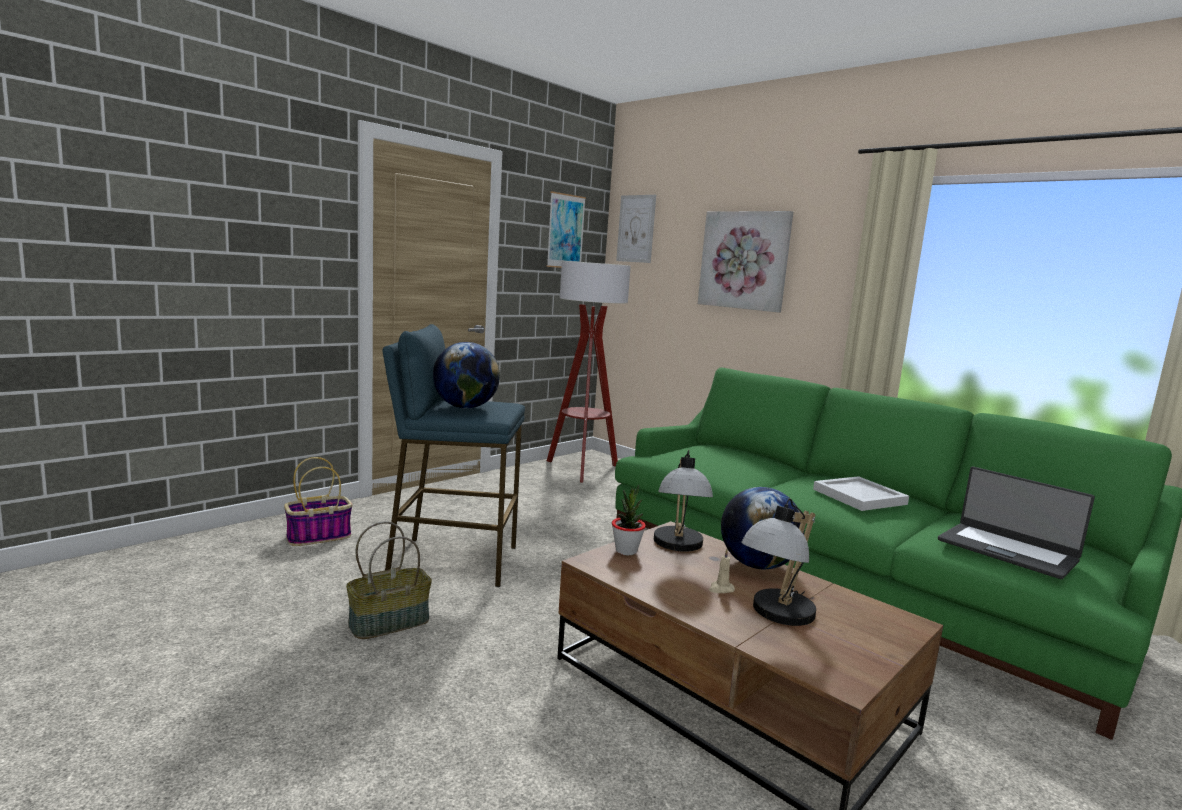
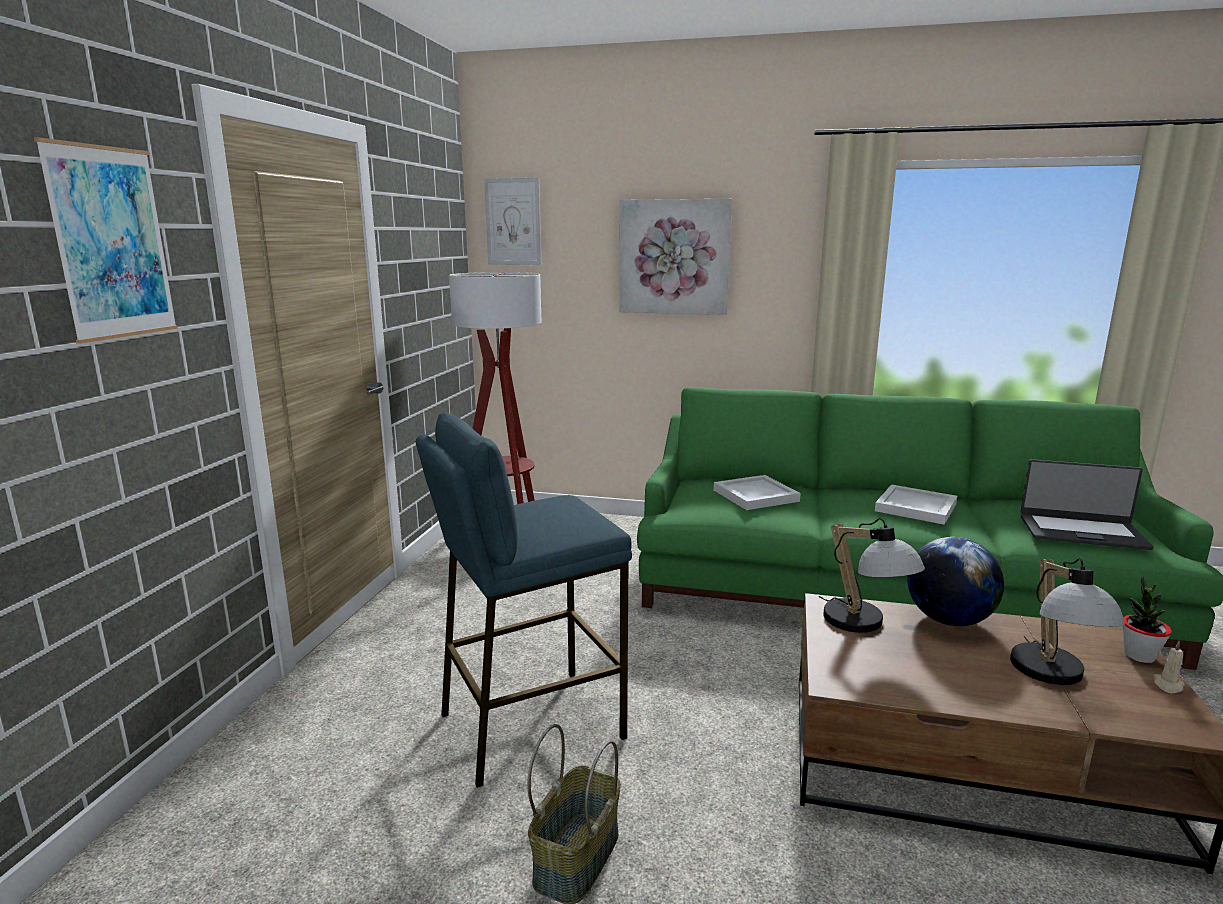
camera: 30 degrees left, 5 degrees up
basket [284,457,352,546] -> none
globe [433,342,500,409] -> none
picture [547,191,586,268] -> picture moved to [34,137,178,344]
potted plant [612,485,646,555] -> potted plant moved to [1123,576,1172,663]
beige candle [709,549,735,593] -> beige candle moved to [1154,641,1185,693]
none -> white tray [714,475,801,510]

